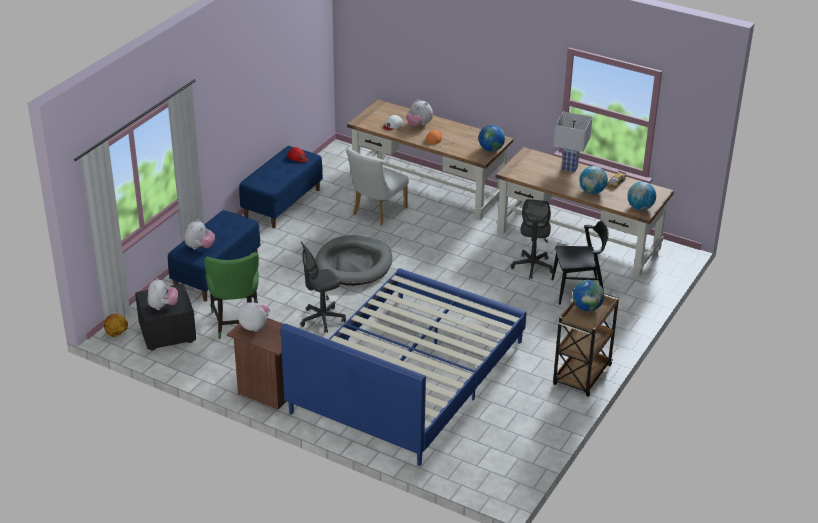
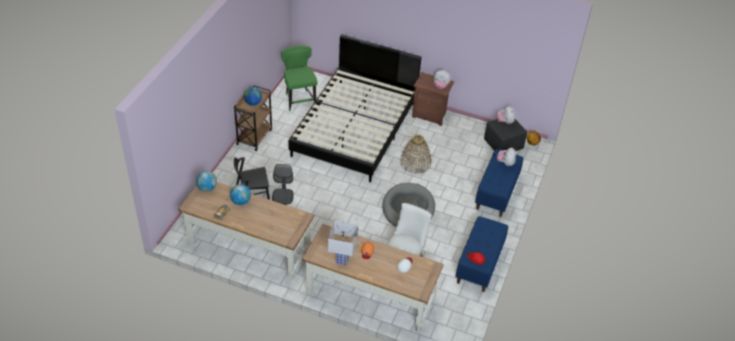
camera: 170 degrees right, 10 degrees up
green chair [204,252,259,339] -> green chair moved to [281,46,318,111]
blue bed [281,268,527,466] -> black bed [288,34,422,182]
grey office chair [300,242,346,333] -> basket [400,135,431,174]
plush toy [406,99,433,127] -> none
globe [478,125,505,151] -> none
white table lamp [554,111,593,172] -> white table lamp moved to [328,221,358,265]

